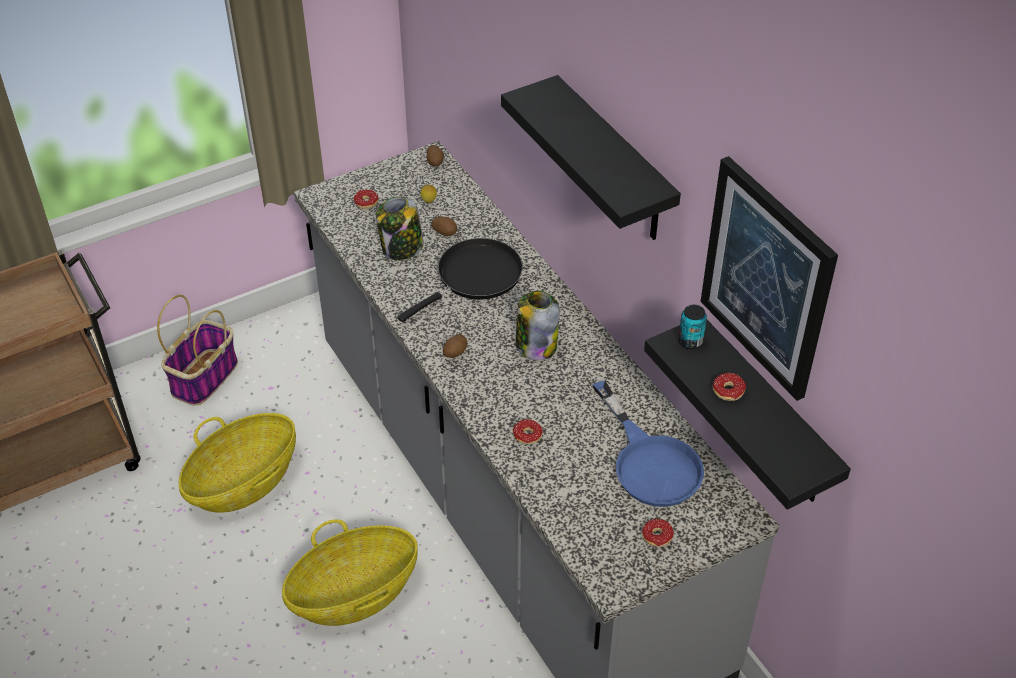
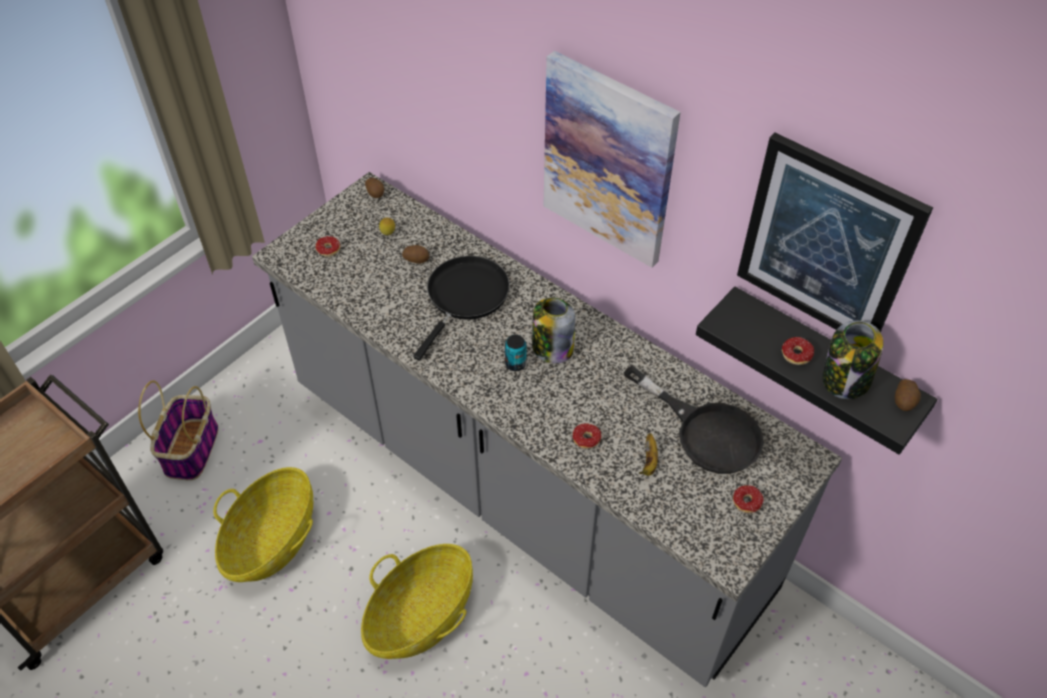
camera: 20 degrees left, 5 degrees up
jar [376,196,424,260] -> jar moved to [823,320,883,399]
potato [443,334,467,358] -> potato moved to [895,379,921,411]
black shelf [501,75,681,240] -> picture [544,51,681,268]
blue frying pan [593,380,704,507] -> black frying pan [624,365,764,474]
can [678,305,707,349] -> can moved to [505,335,526,371]
none -> banana [639,433,658,476]

